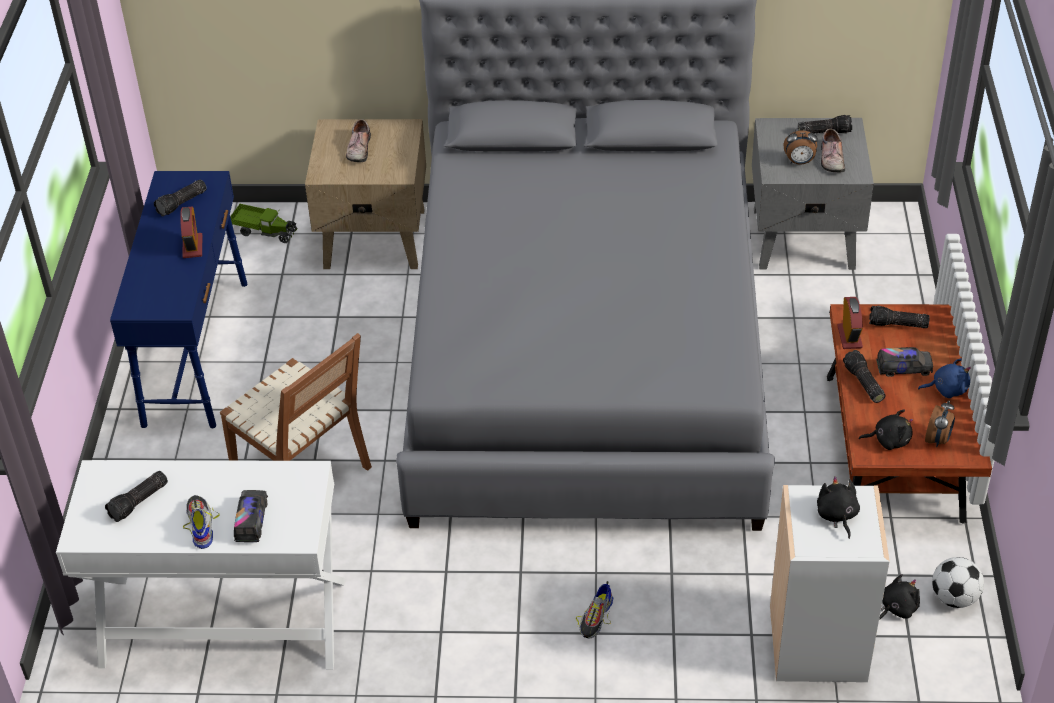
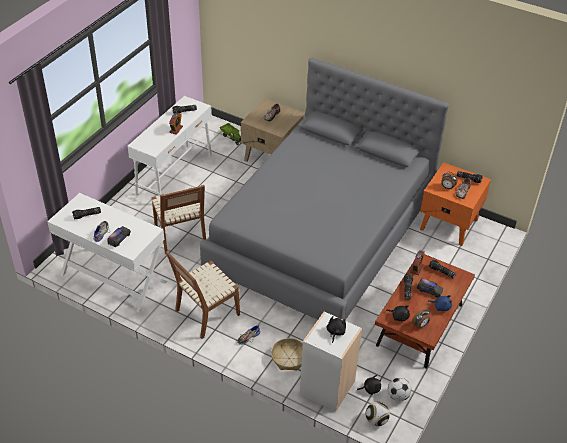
camera: 25 degrees right, 0 degrees up
blue console table [110,171,248,428] -> white console table [127,96,212,196]
grey nightstand [752,118,874,270] -> orange nightstand [420,162,491,246]
none -> chair [166,251,240,339]
none -> basket [271,338,303,371]
none -> football [366,402,390,426]

